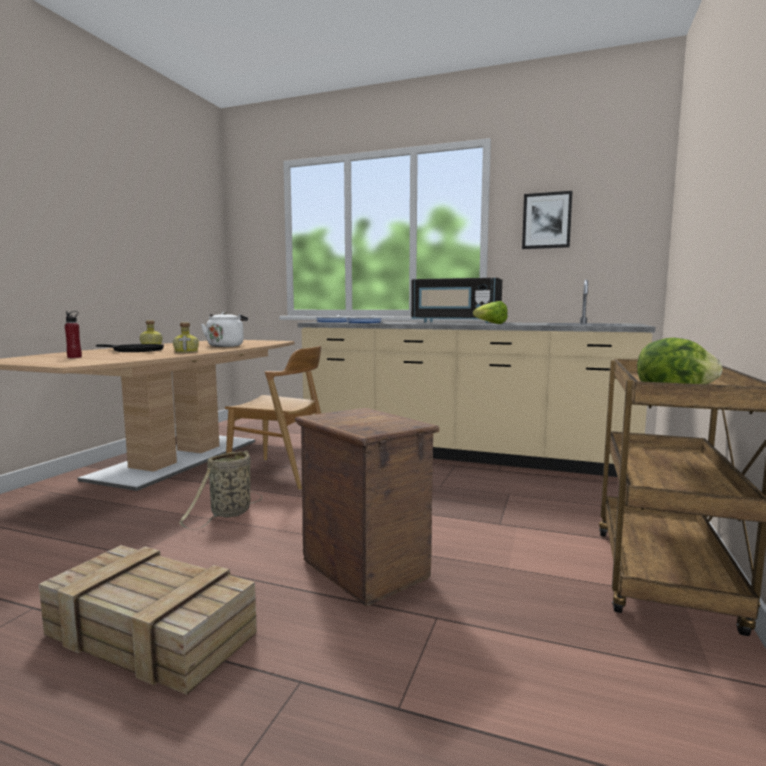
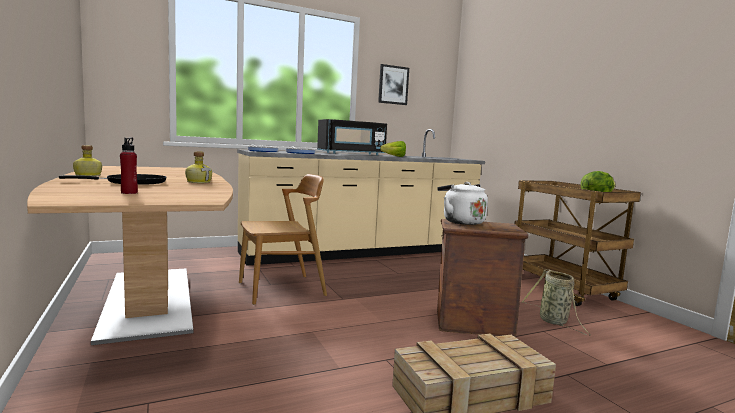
camera: 45 degrees left, 0 degrees up
basket [179,450,262,530] -> basket moved to [521,269,591,336]
white kettle [201,312,248,347] -> white kettle moved to [437,182,488,225]

